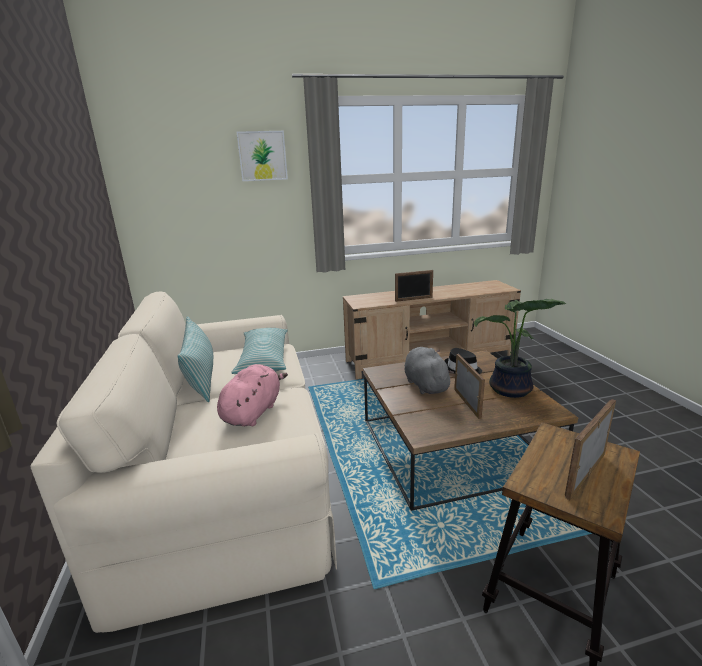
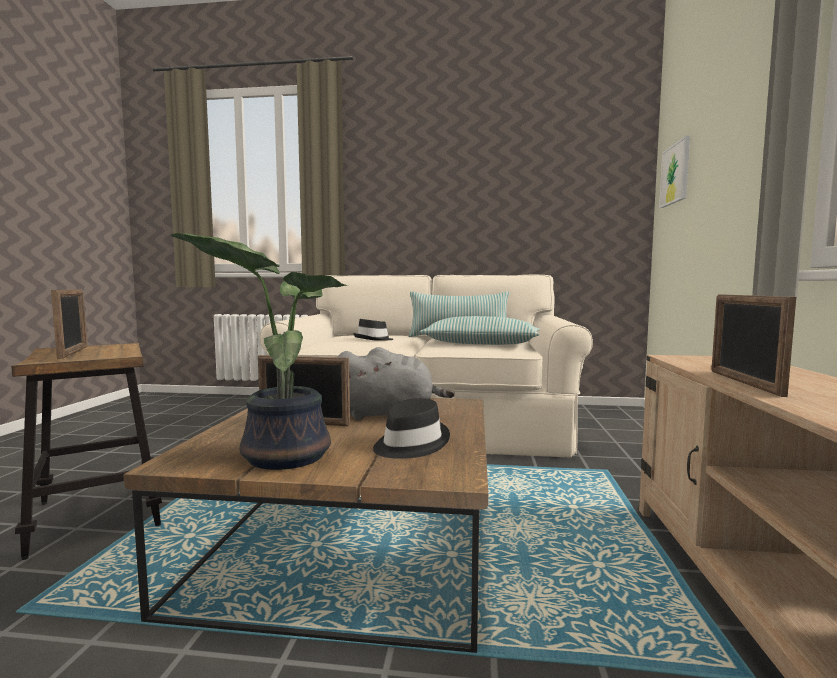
camera: 110 degrees right, 15 degrees down
pink plush toy [217,364,288,426] -> black hat [353,319,393,341]
picture [236,131,288,181] -> picture moved to [659,135,690,208]

